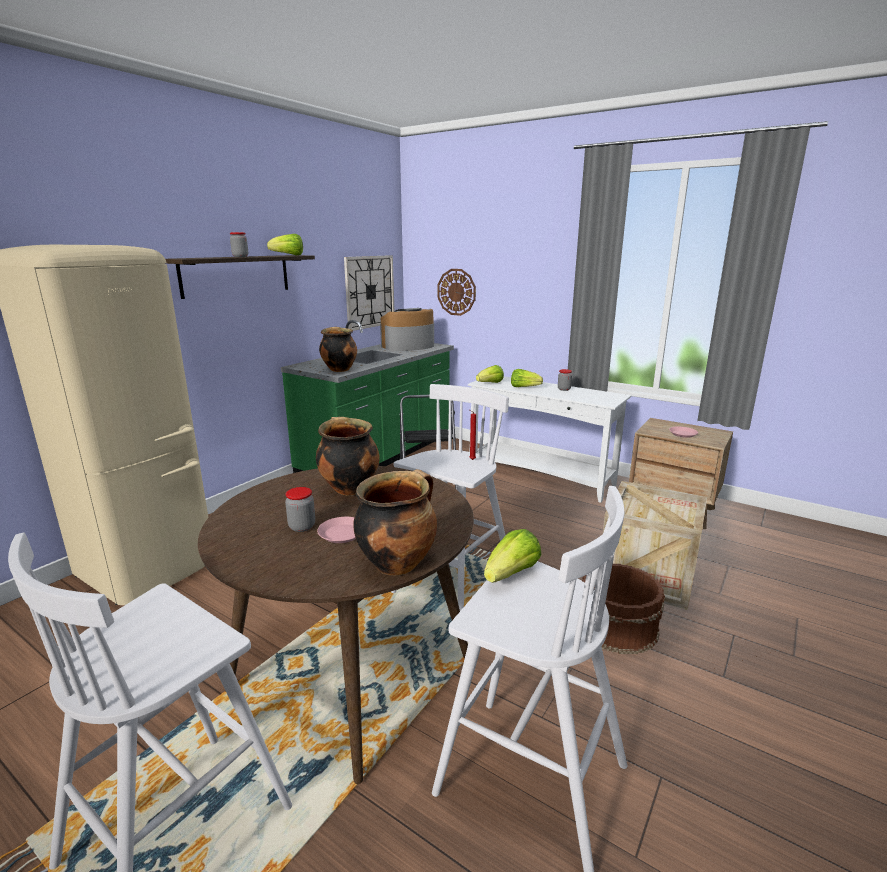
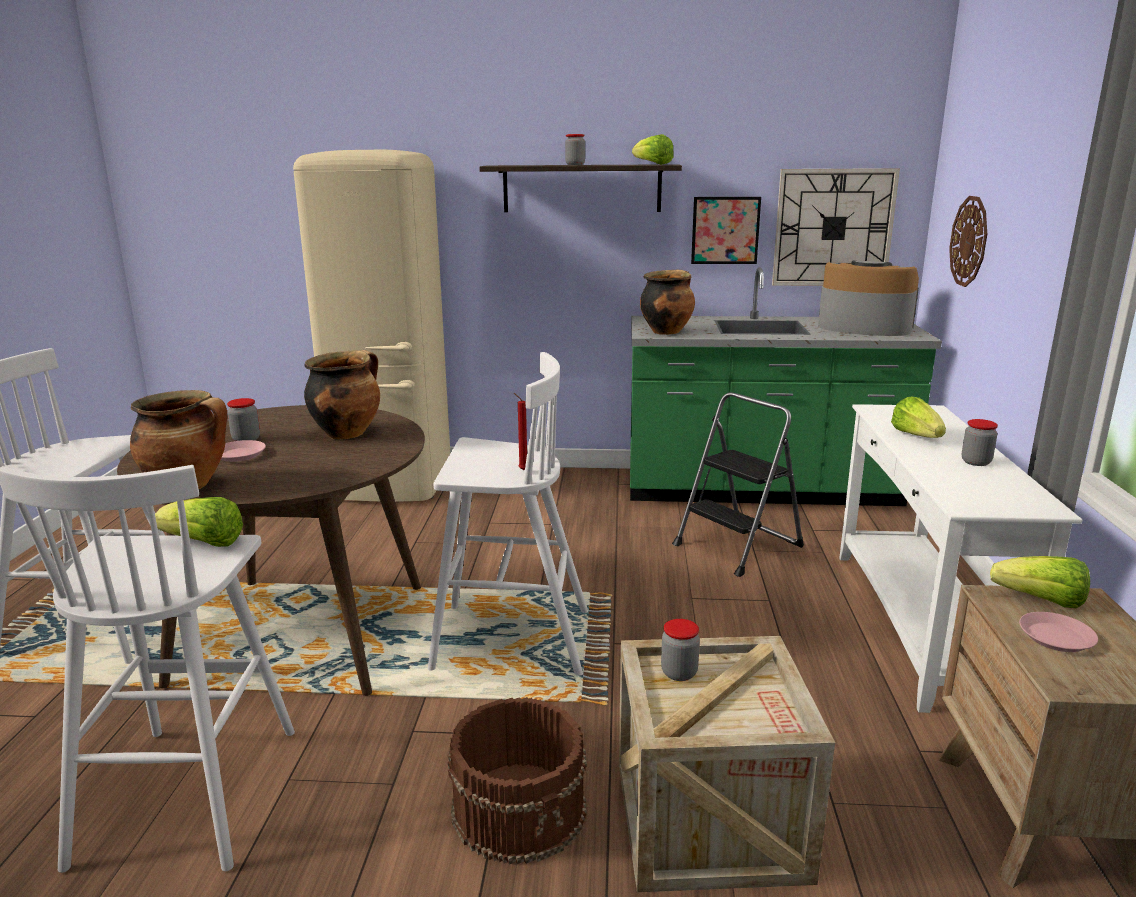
camera: 60 degrees right, 0 degrees up
lettuce [476,365,504,383] -> lettuce moved to [990,556,1090,608]
none -> jar [661,619,700,681]
none -> picture [691,197,761,264]

